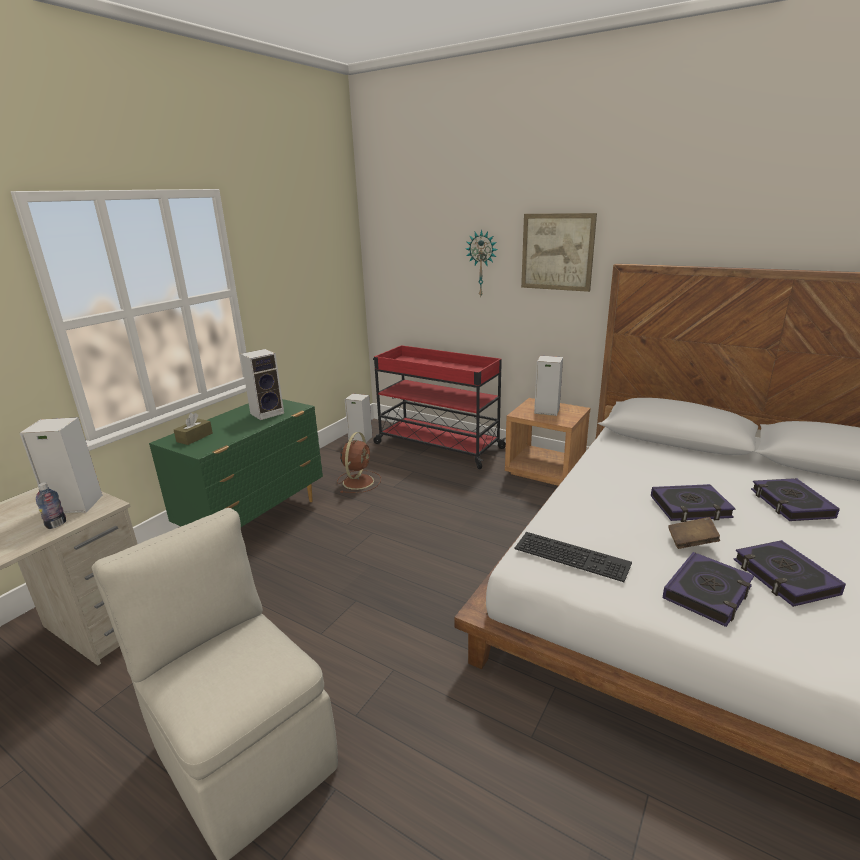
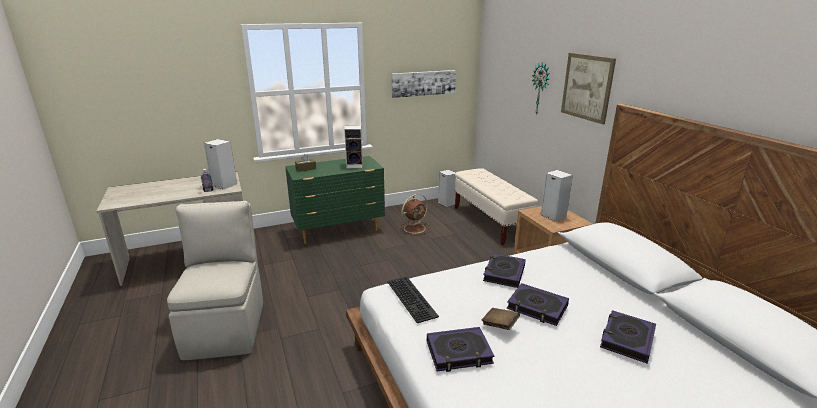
camera: 35 degrees right, 0 degrees up
red cart [373,345,506,469] -> beige bench [455,168,538,245]
book [733,540,846,607] -> book moved to [483,253,526,288]
none -> picture [391,70,456,98]

